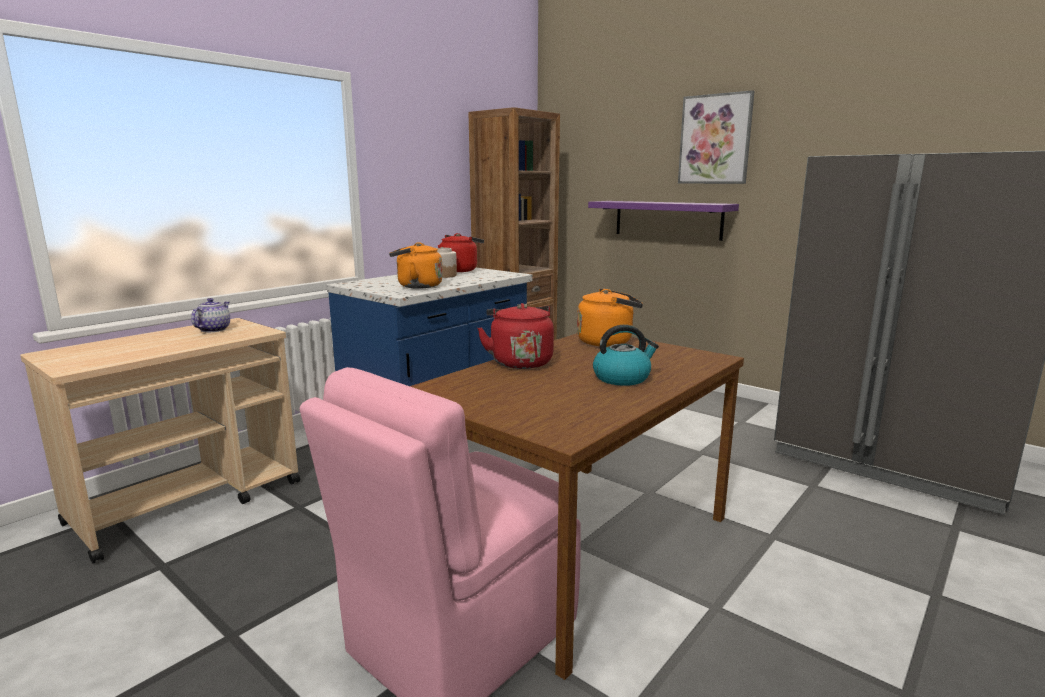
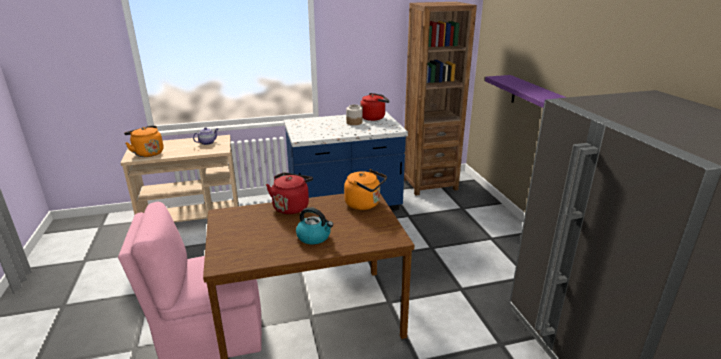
camera: 35 degrees right, 10 degrees up
orange kettle [389,242,443,289] -> orange kettle moved to [124,126,164,157]
picture [678,90,755,184] -> none

